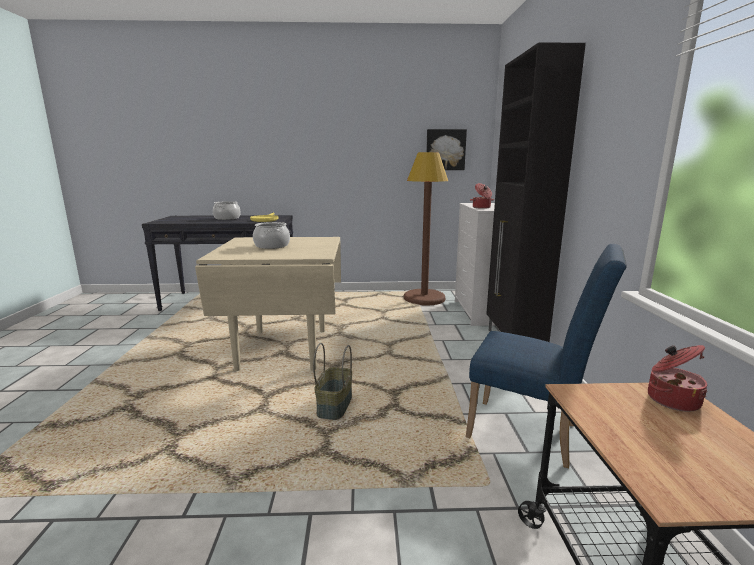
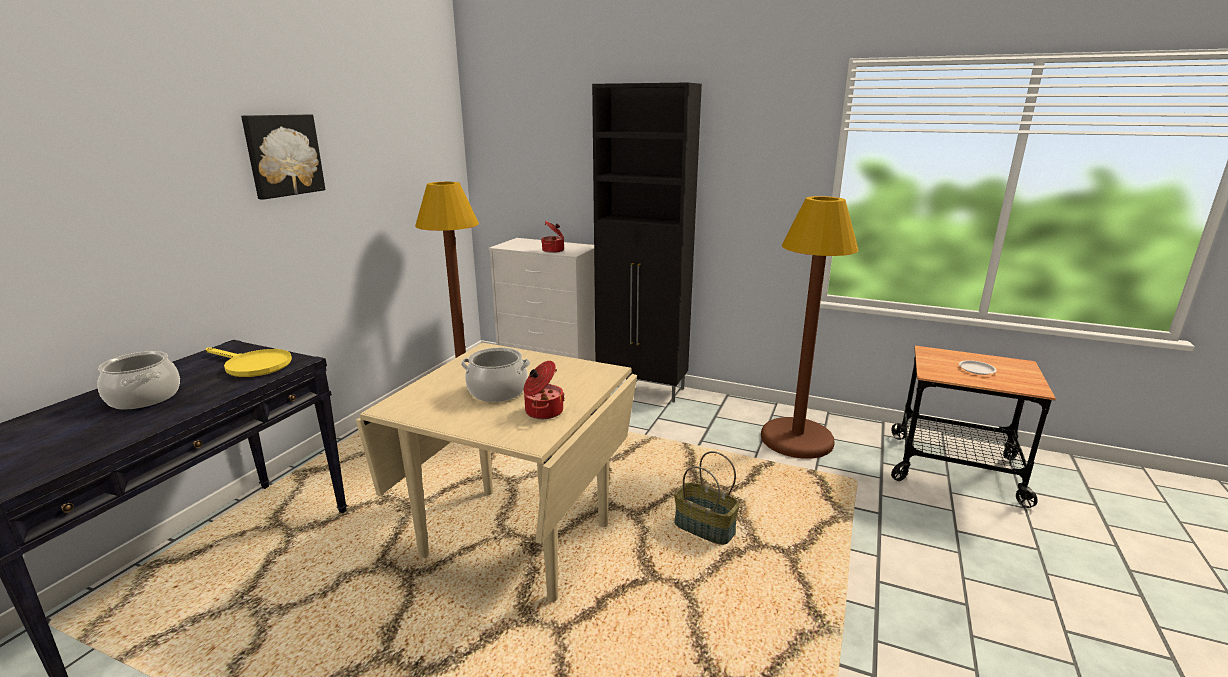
camera: 65 degrees left, 5 degrees up
picture [426,129,467,170] -> picture moved to [241,114,326,200]
blue chair [466,244,627,468] -> brown floor lamp [761,196,859,459]
cooking pot [648,345,707,412] -> cooking pot moved to [524,361,565,419]
none -> white plate [959,360,997,375]

